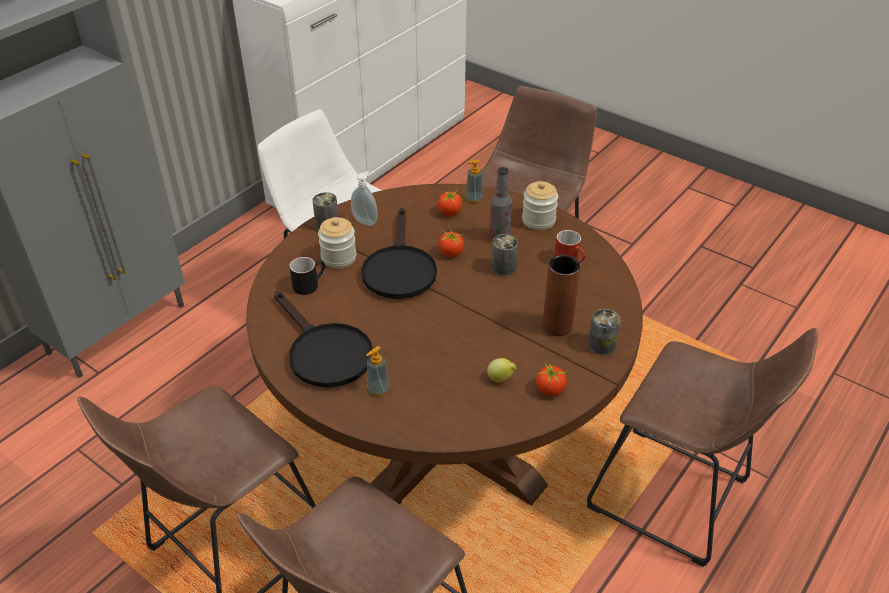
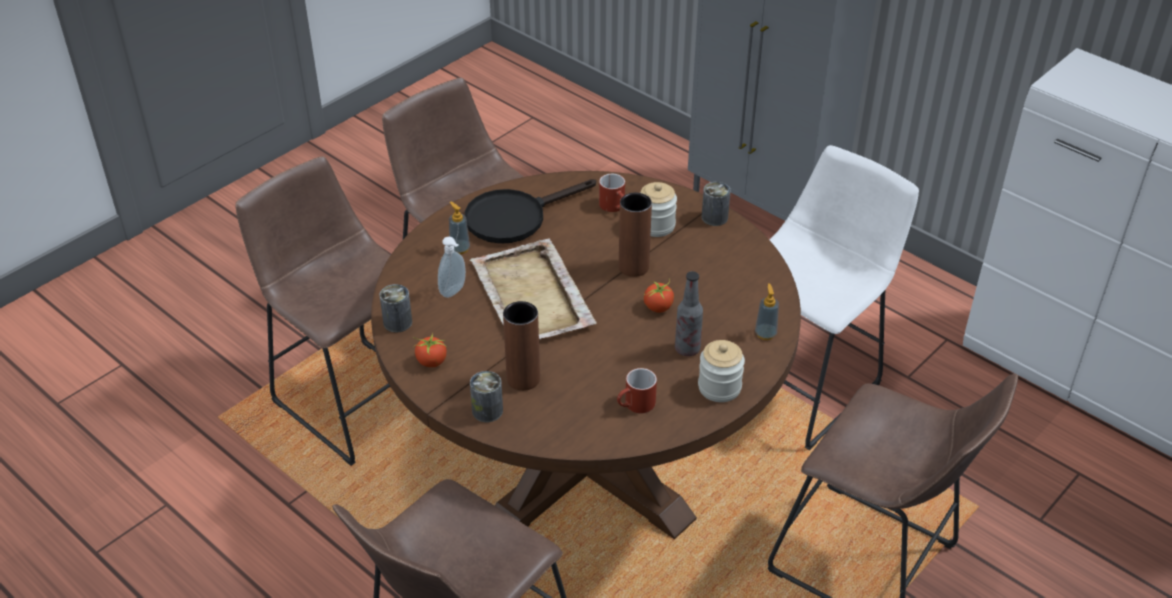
camera: 95 degrees right, 0 degrees up
black mug [289,257,325,295] -> red mug [599,174,625,212]
soap dispenser [351,171,378,226] -> soap dispenser moved to [438,237,466,298]
black frying pan [361,208,437,299] -> brown vase [619,193,652,277]
tomato [438,190,462,216] -> none
lemon [487,358,516,382] -> none
can [491,234,518,276] -> can moved to [379,284,412,333]
none -> beige tray [470,238,597,339]

